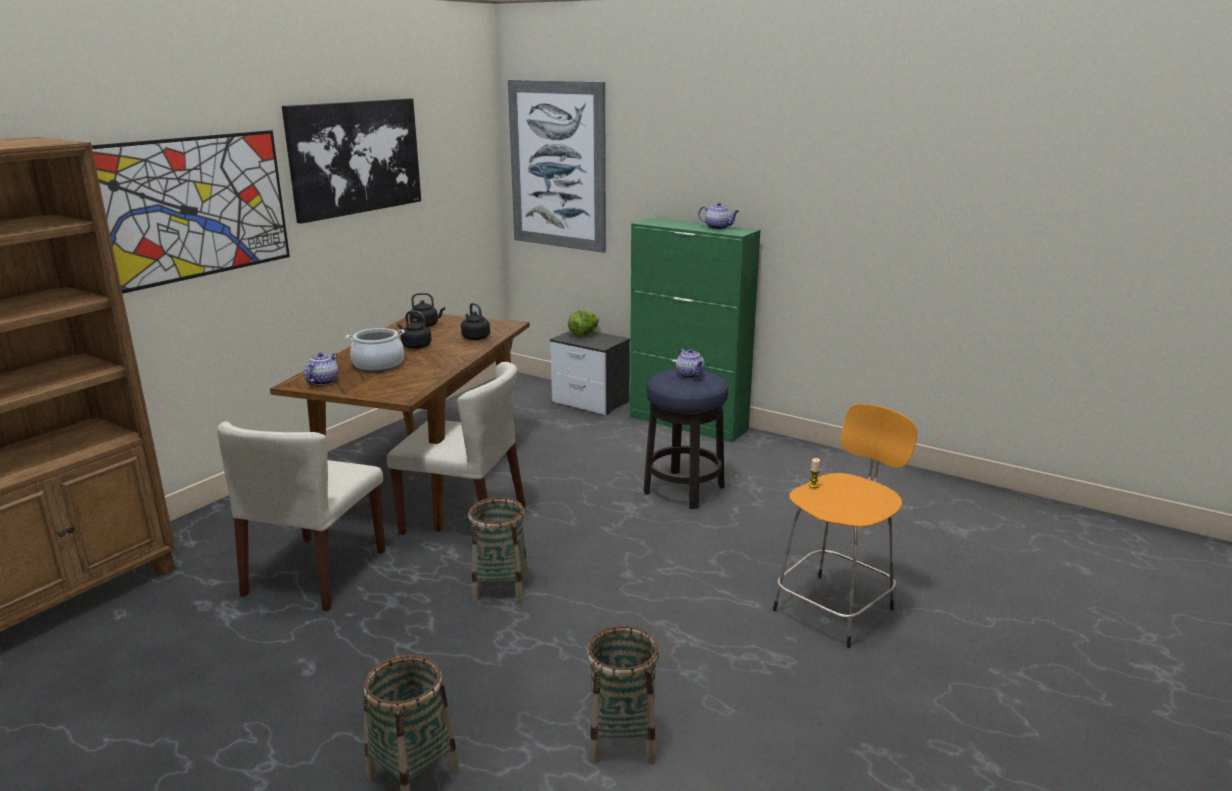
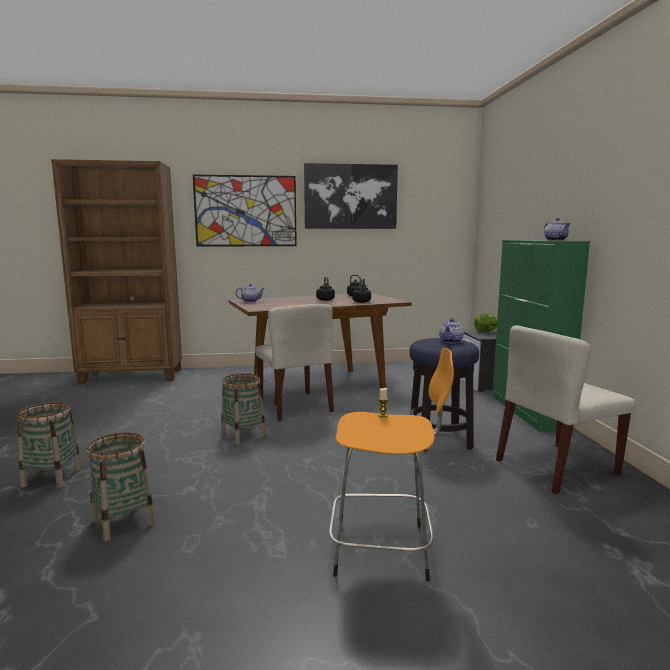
camera: 50 degrees right, 10 degrees down
beige chair [217,422,385,611] -> beige chair moved to [496,325,636,494]
cooking pot [346,328,405,372] -> none
picture [508,80,606,253] -> none

